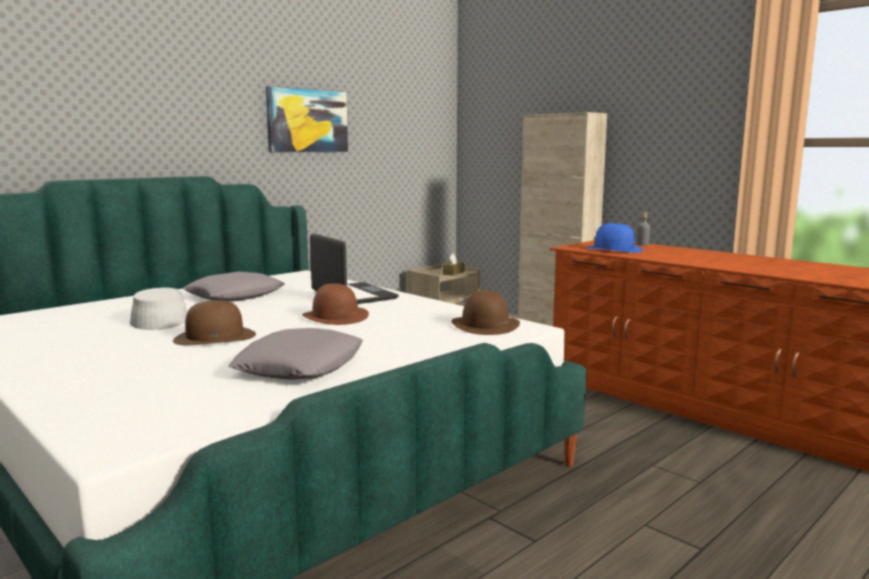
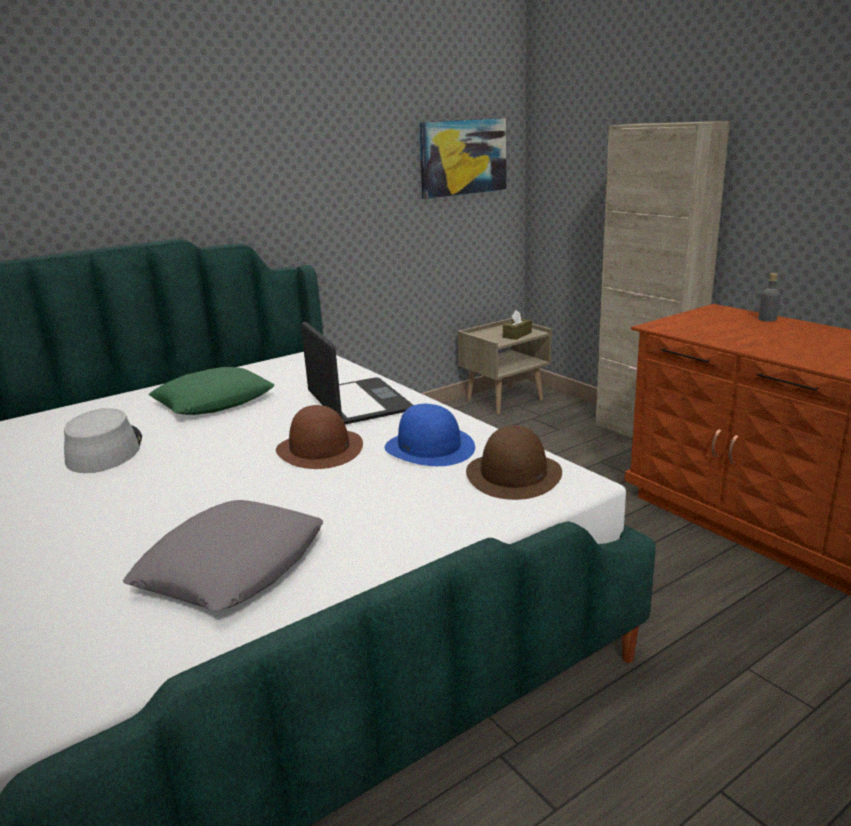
camera: 10 degrees right, 10 degrees up
brown hat [173,300,256,345] -> none
grey pillow [182,272,285,302] -> green pillow [148,367,275,415]
picture [266,86,348,152] -> picture moved to [419,118,506,199]
blue hat [586,223,643,253] -> blue hat moved to [385,404,475,466]

